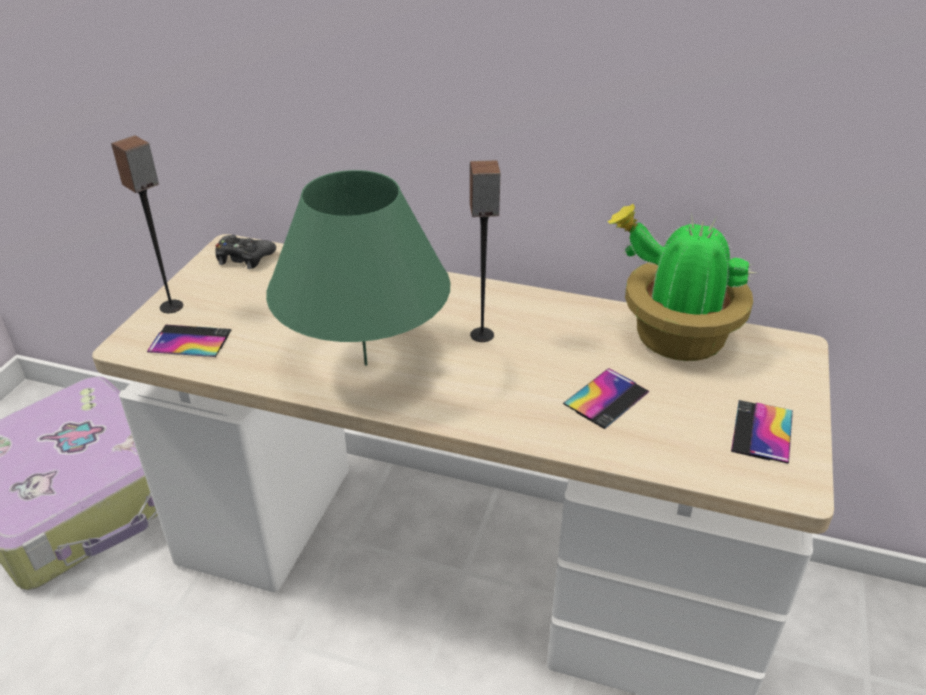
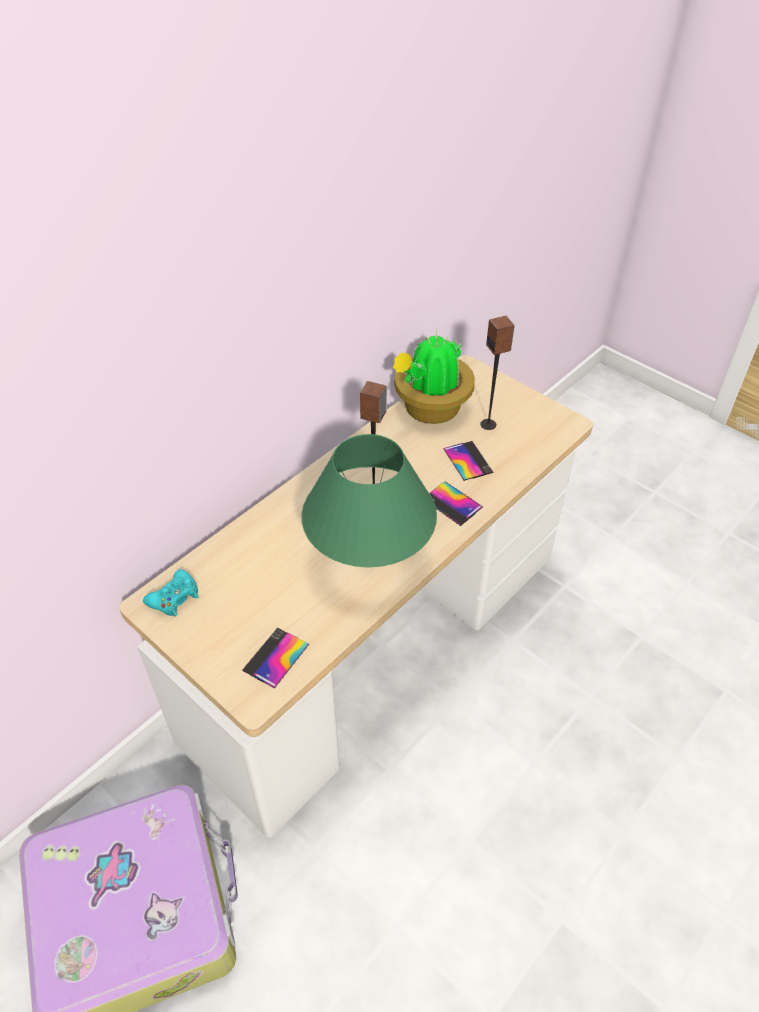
camera: 65 degrees left, 10 degrees up
speaker [111,135,183,313] -> speaker moved to [480,316,515,430]
black game controller [215,235,276,269] -> turquoise game controller [143,569,199,617]
phone [731,400,793,464] -> phone moved to [430,481,483,526]

